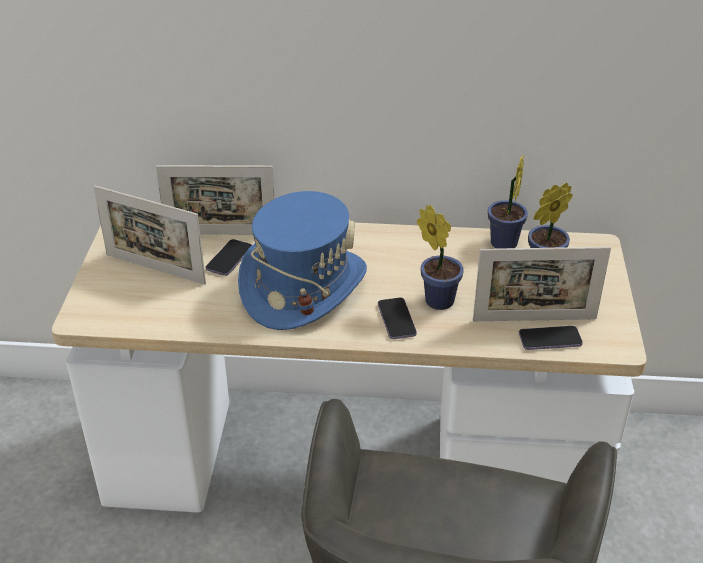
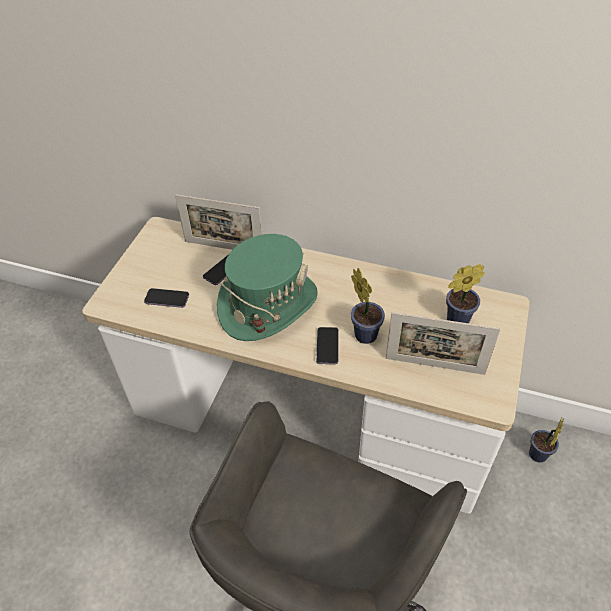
camera: 15 degrees right, 10 degrees up
picture frame [93,185,206,285] -> none
blue hat [238,191,367,330] -> green hat [217,234,318,341]
potted plant [488,154,528,249] -> potted plant moved to [529,418,564,462]
phone [519,326,583,350] -> phone moved to [144,288,189,308]

